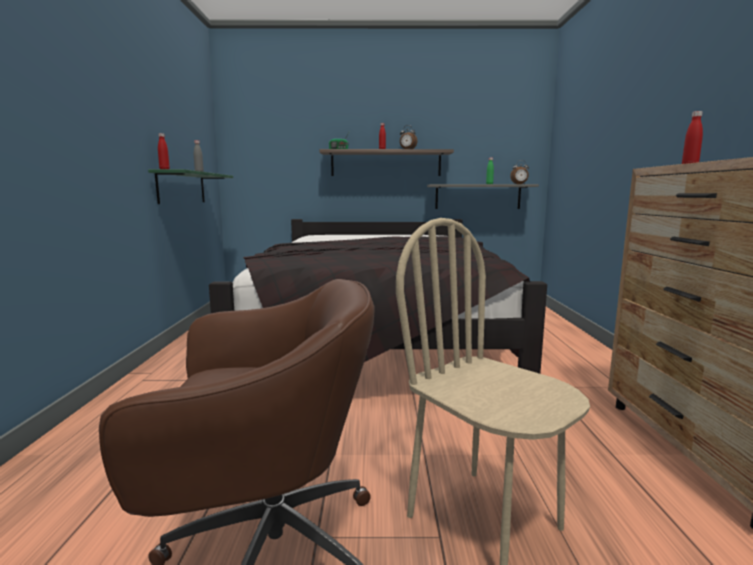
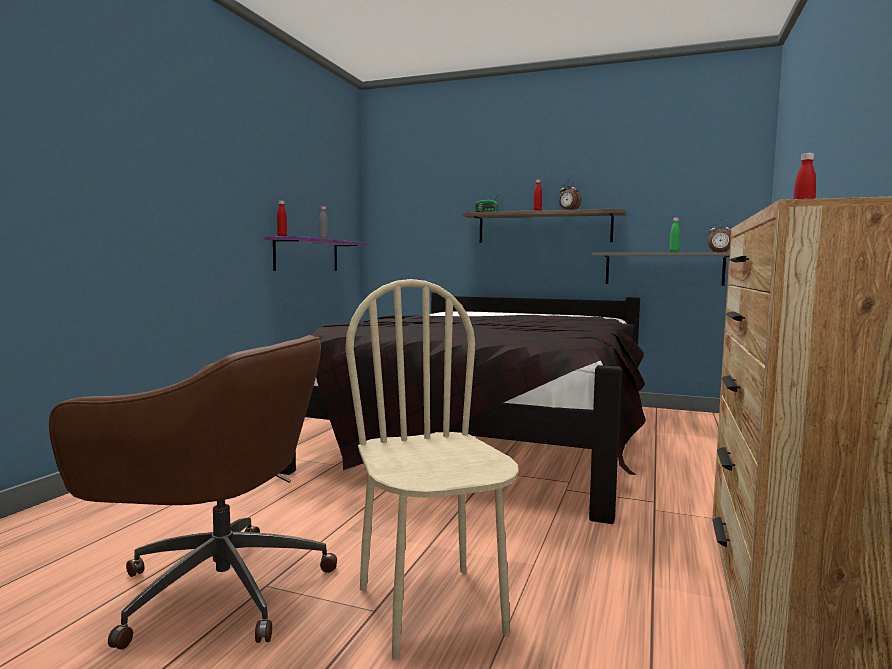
camera: 20 degrees right, 5 degrees down
green shelf [148,169,233,204] -> purple shelf [265,236,368,271]

